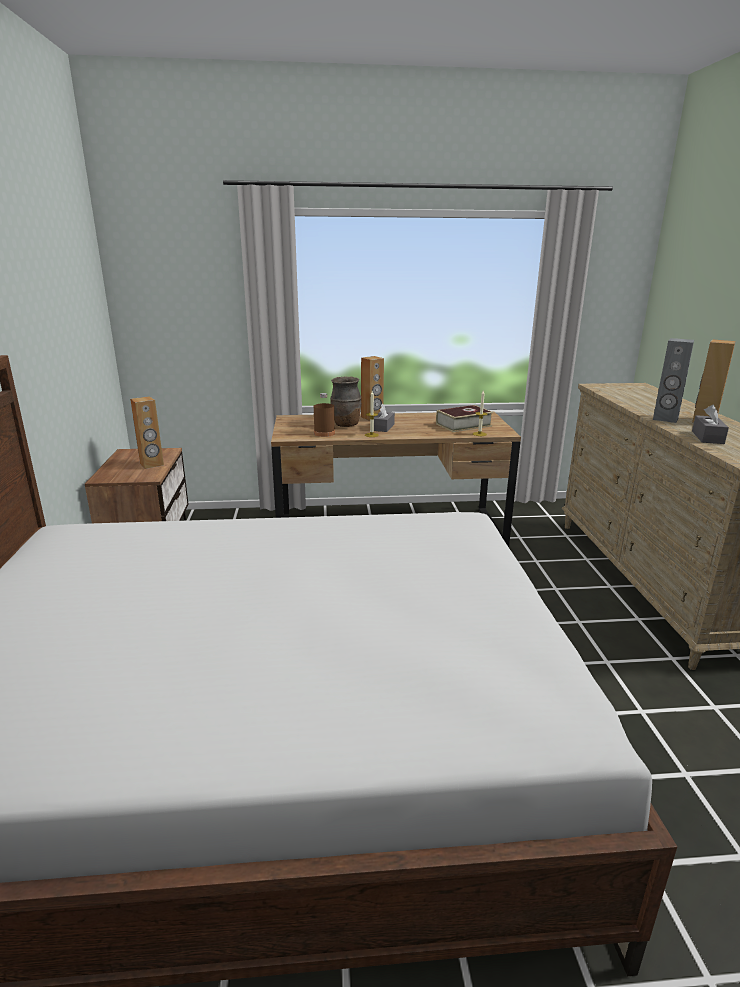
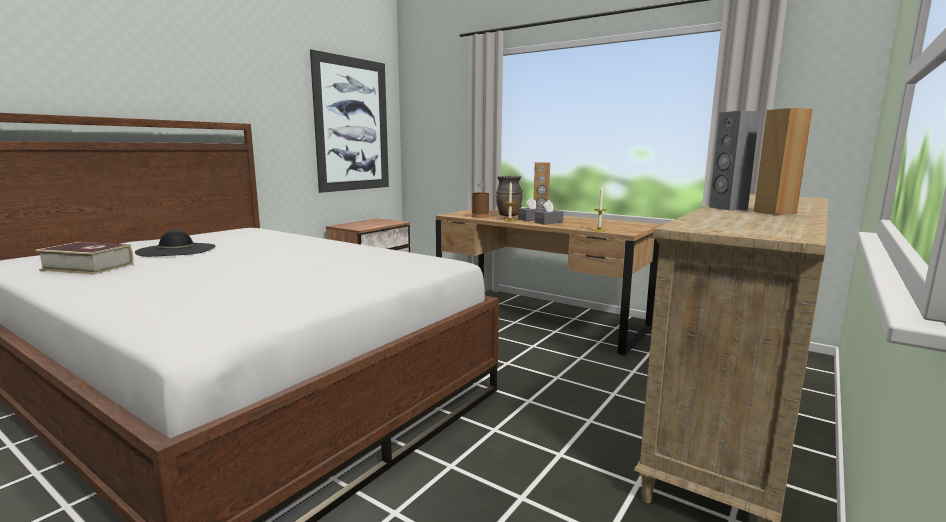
camera: 40 degrees right, 10 degrees down
brown speaker [130,396,164,469] -> none
book [436,405,493,432] -> book moved to [35,242,134,275]
grey tissue box [692,405,729,444] -> grey tissue box moved to [535,200,564,225]
none -> black hat [135,230,215,257]
none -> picture [310,50,389,193]

